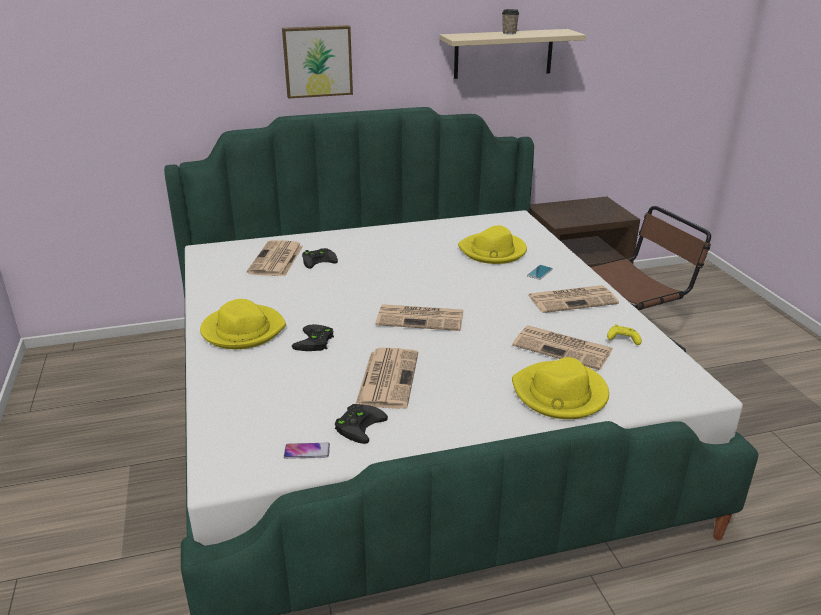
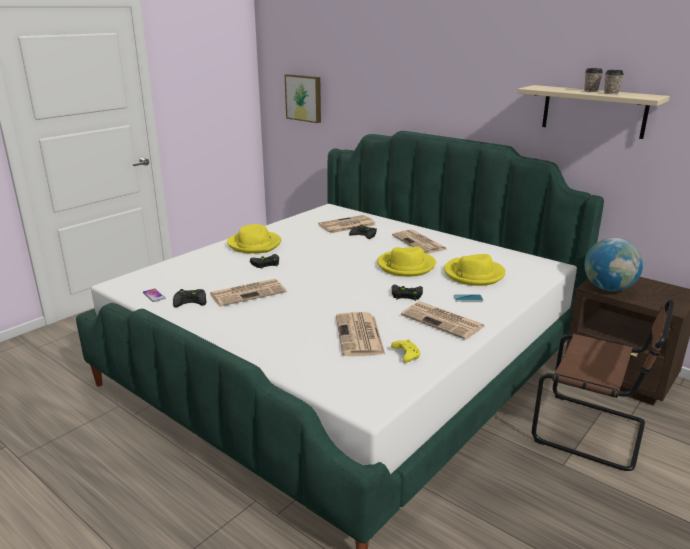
camera: 55 degrees right, 5 degrees down
picture [282,25,353,99] -> picture moved to [285,74,321,123]
newspaper [376,304,463,331] -> newspaper moved to [392,230,446,254]
yellow hat [512,357,609,419] -> yellow hat moved to [377,247,436,277]
none -> black game controller [392,285,423,301]
none -> globe [584,238,643,291]
none -> cup [604,70,624,94]

